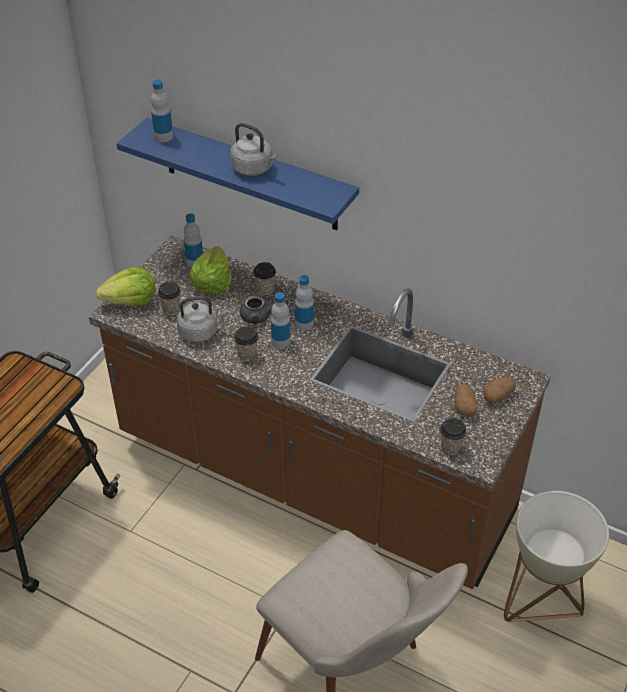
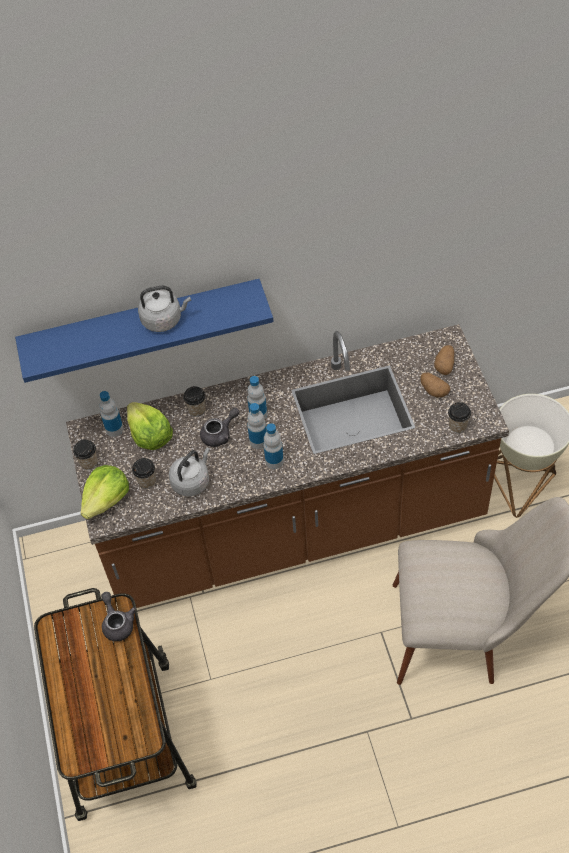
camera: 40 degrees left, 10 degrees up
bottle [151,79,173,142] -> bottle moved to [264,423,284,469]
cup [234,327,258,361] -> cup moved to [73,439,98,470]
none -> grey teapot [101,592,136,641]

